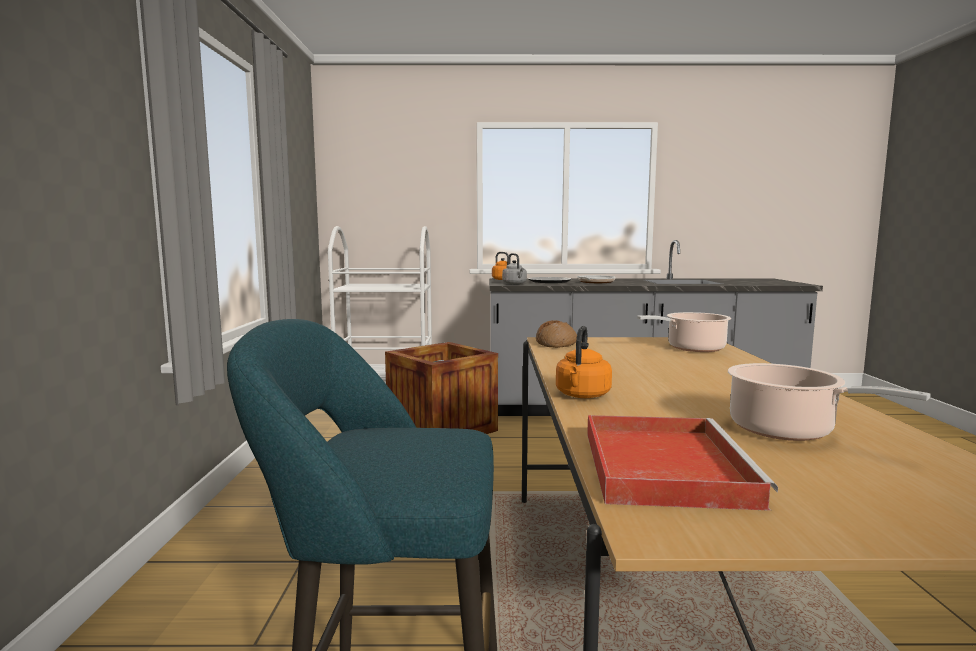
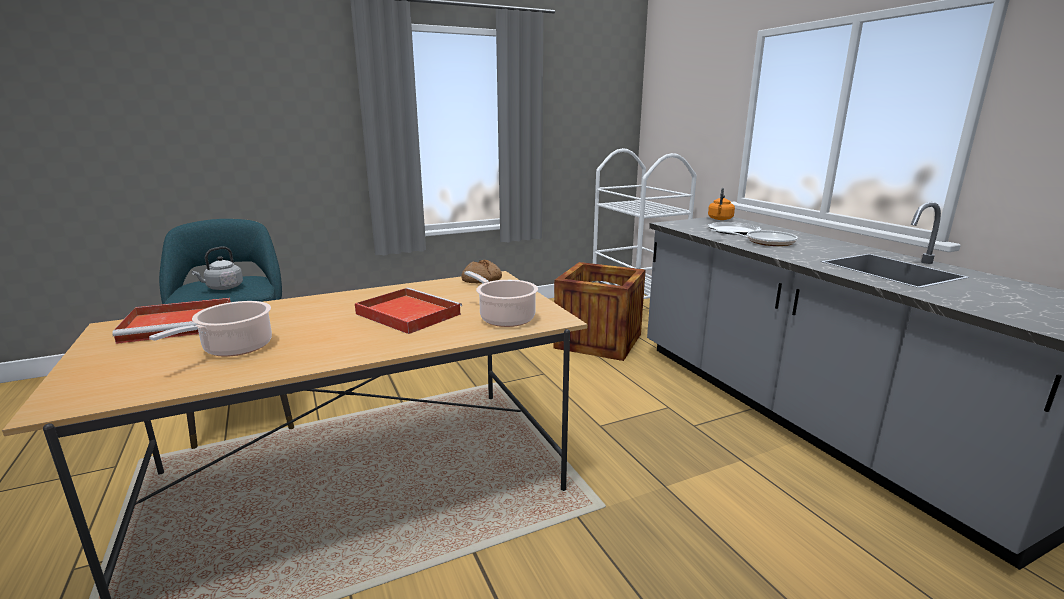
camera: 65 degrees right, 10 degrees up
grey kettle [502,253,527,284] -> grey kettle moved to [191,246,243,290]
orange kettle [556,326,612,398] -> none
none -> red tray [355,288,462,334]

